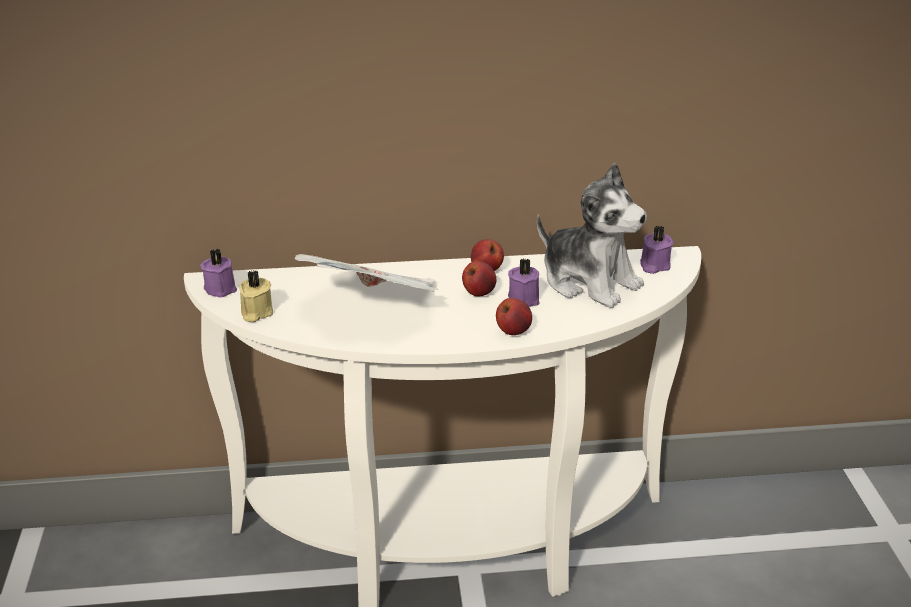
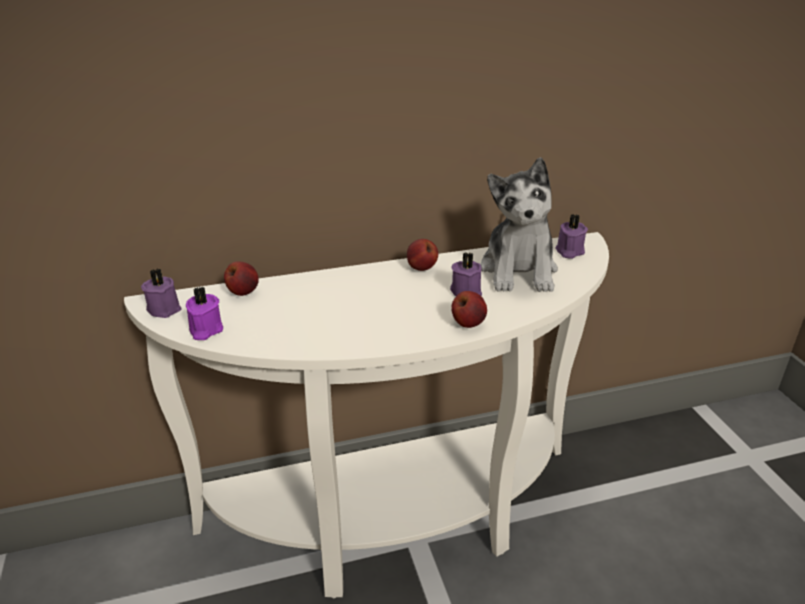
camera: 10 degrees left, 0 degrees up
beige candle [239,270,273,322] -> purple candle [186,286,223,340]
newspaper [295,254,439,292] -> none
apple [462,261,496,296] -> apple moved to [224,261,259,296]
plush toy [537,163,647,308] -> plush toy turned 60 degrees clockwise [480,157,558,292]

